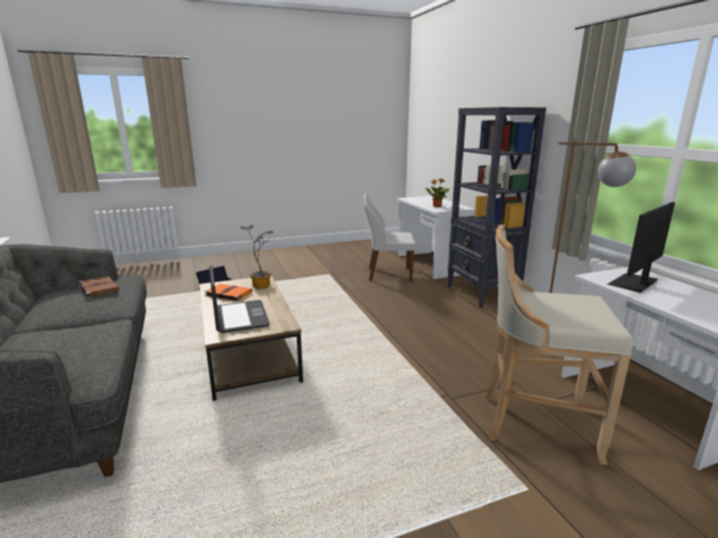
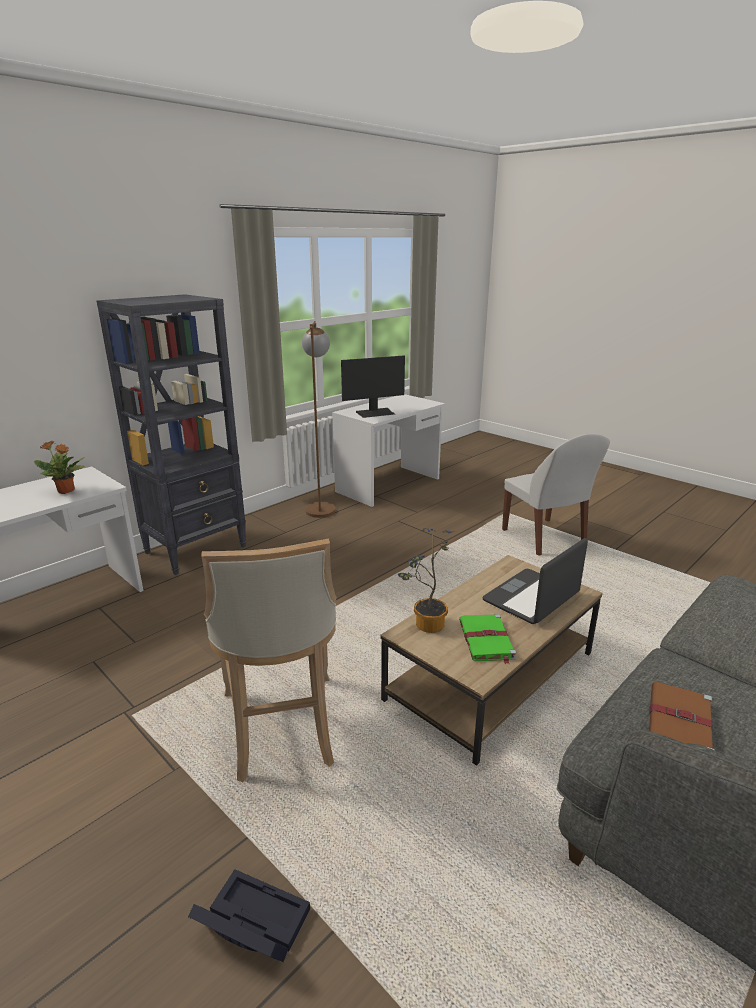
camera: 115 degrees left, 5 degrees up
orange book [204,284,253,302] -> green book [459,614,516,664]
white chair [364,194,415,281] -> white chair moved to [502,434,610,556]
beige stool [486,225,633,465] -> beige stool moved to [201,539,337,783]
monitor [607,202,675,293] -> monitor turned 45 degrees counterclockwise [341,356,405,418]

